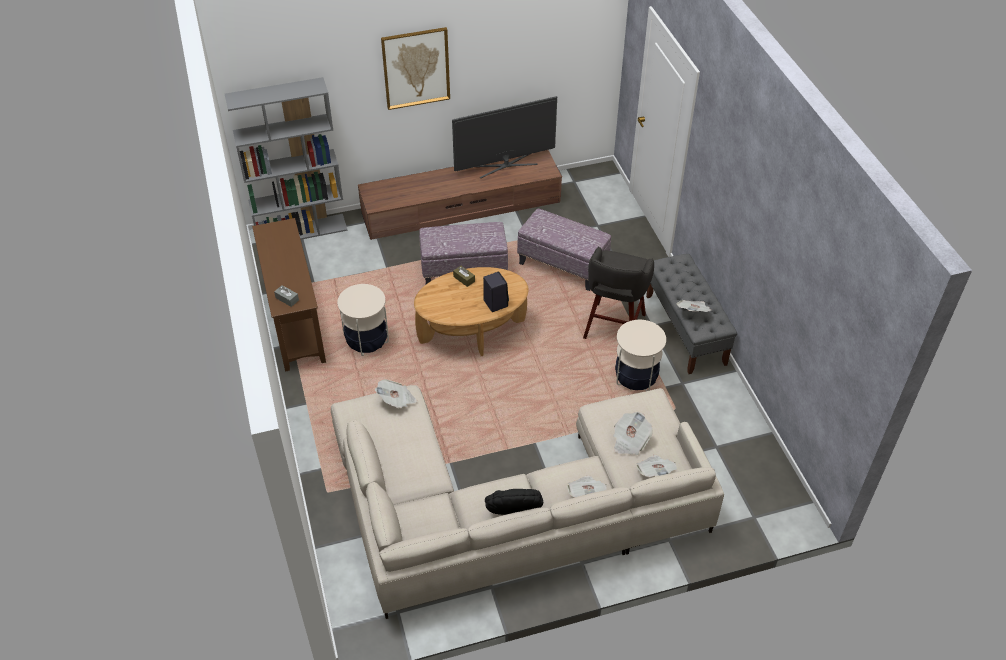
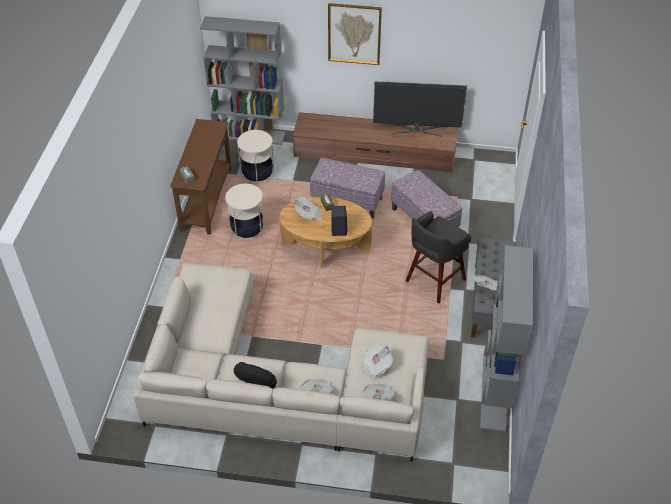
camera: 25 degrees right, 0 degrees up
newspaper [375,379,417,408] -> newspaper moved to [293,197,321,220]
beige side table [615,320,666,391] -> beige side table moved to [237,130,274,184]
none -> grey bookcase [480,245,533,432]

